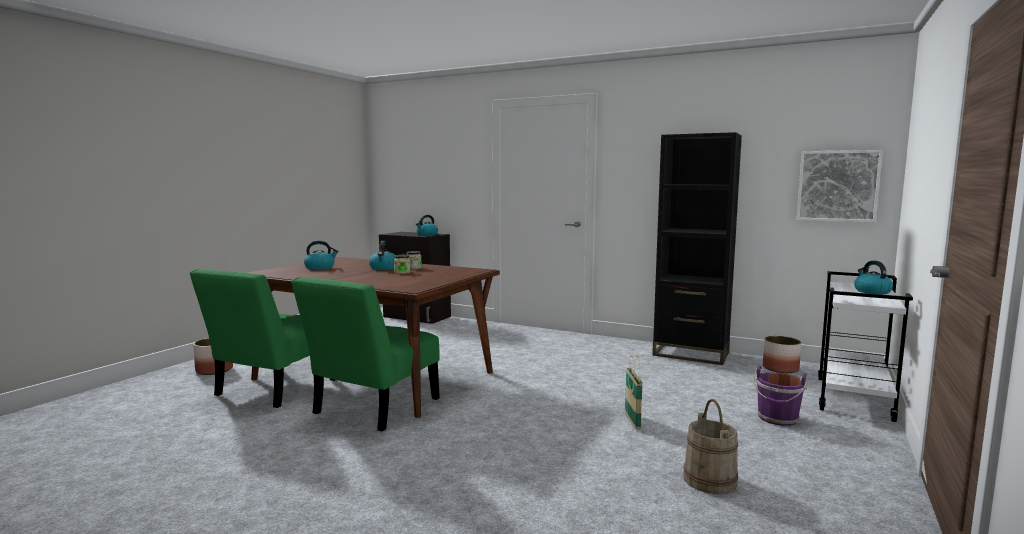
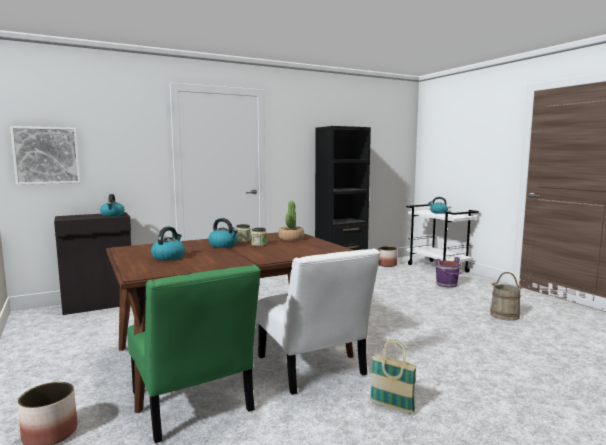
camera: 55 degrees left, 0 degrees up
green chair [291,277,440,431] -> white chair [257,249,380,395]
basket [625,355,643,429] -> basket moved to [370,339,417,414]
picture [797,150,883,222] -> picture moved to [10,126,80,185]
none -> potted plant [279,201,304,241]

